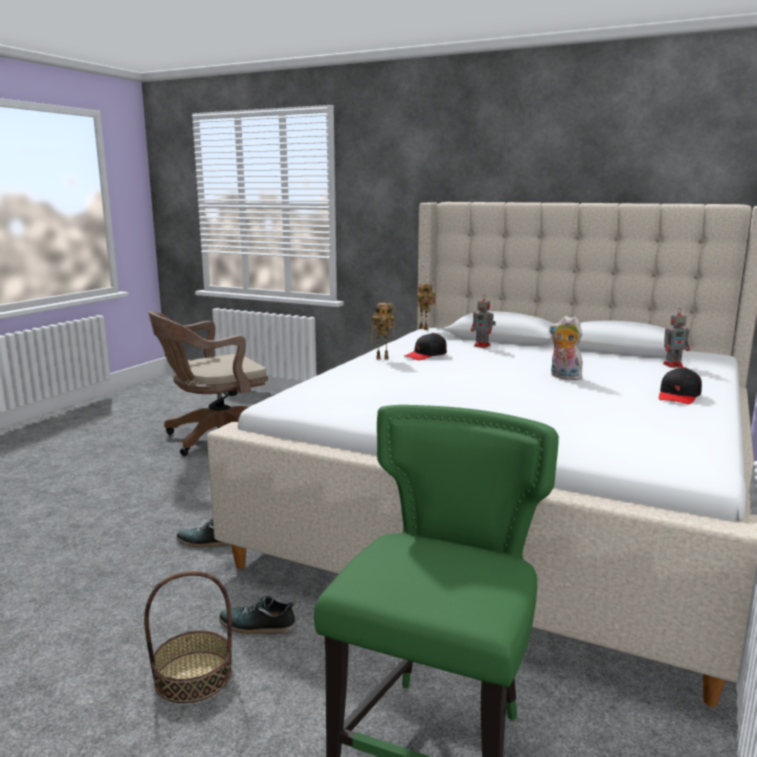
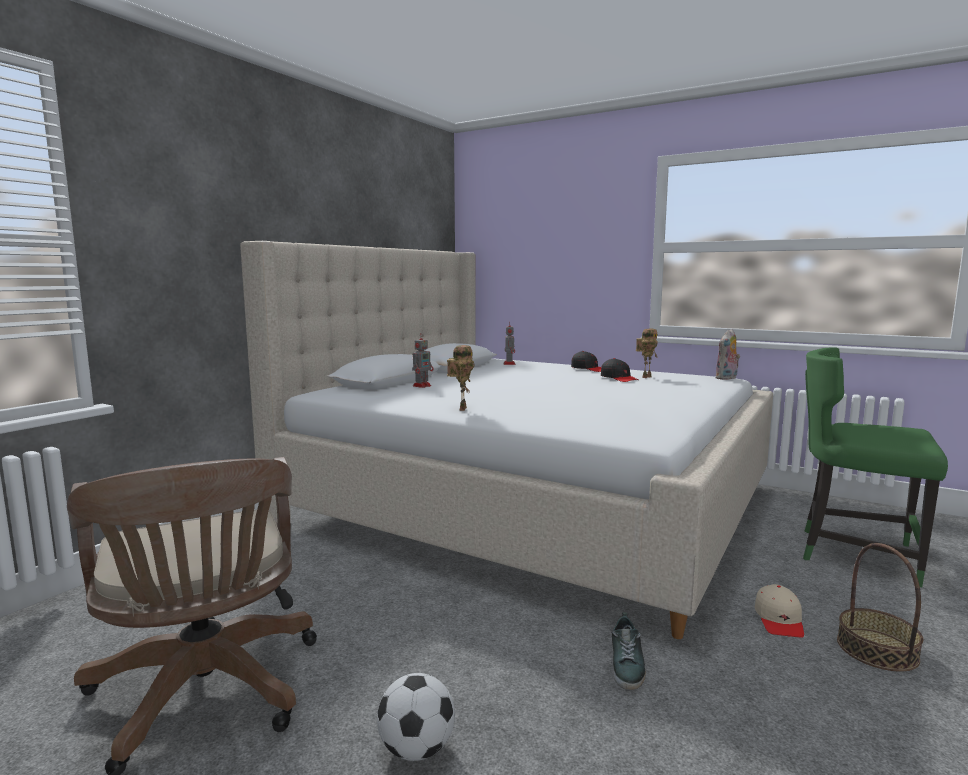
camera: 85 degrees left, 5 degrees down
shoe [219,595,295,634] -> beige cap [755,584,804,638]
black cap [404,333,447,360] -> black cap moved to [601,358,639,382]
toy robot [413,283,436,330] -> toy robot moved to [636,329,658,378]
plush toy [549,316,583,380] -> plush toy moved to [716,329,740,380]
none -> football [377,673,455,761]

